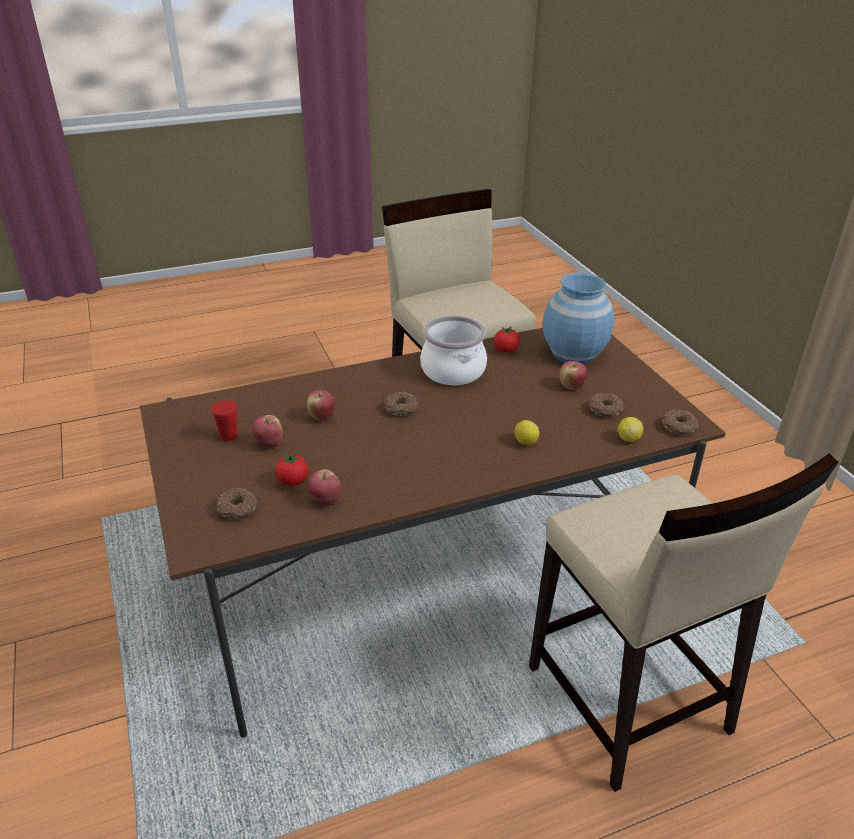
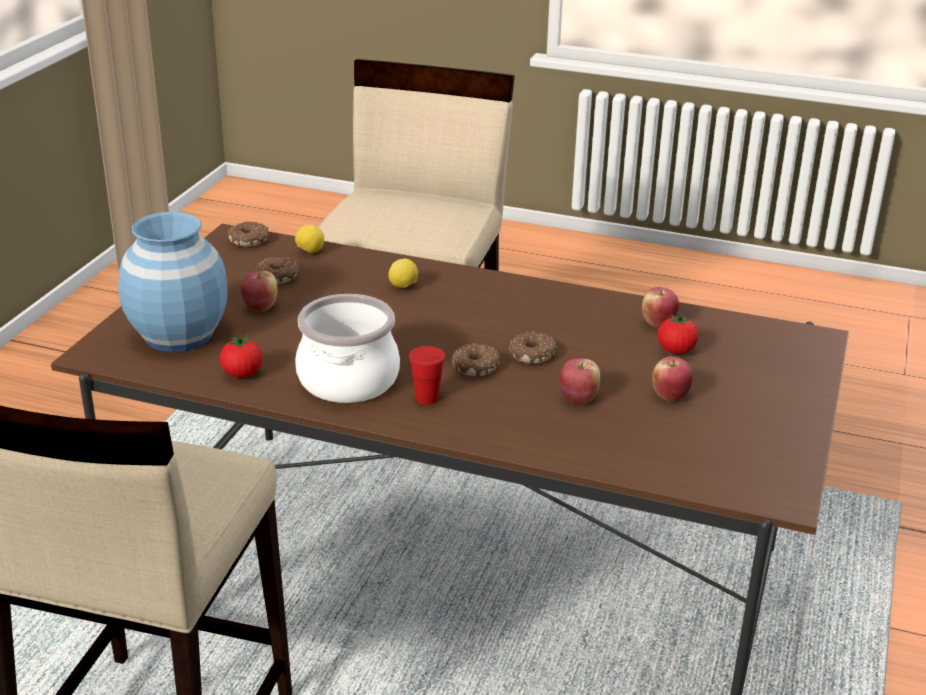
camera: 140 degrees left, 5 degrees down
red cup [211,400,237,441] -> red cup moved to [409,346,446,404]
donut [216,488,257,519] -> donut moved to [509,332,557,364]

